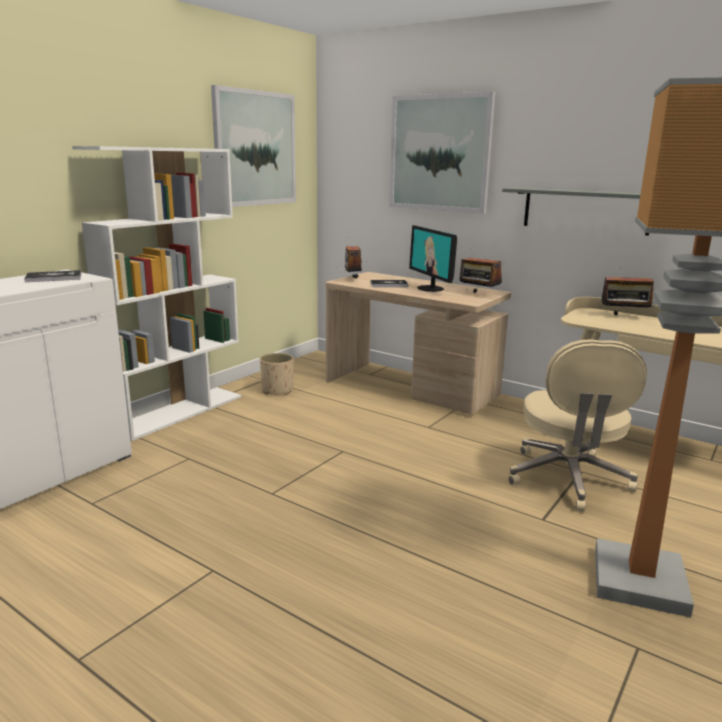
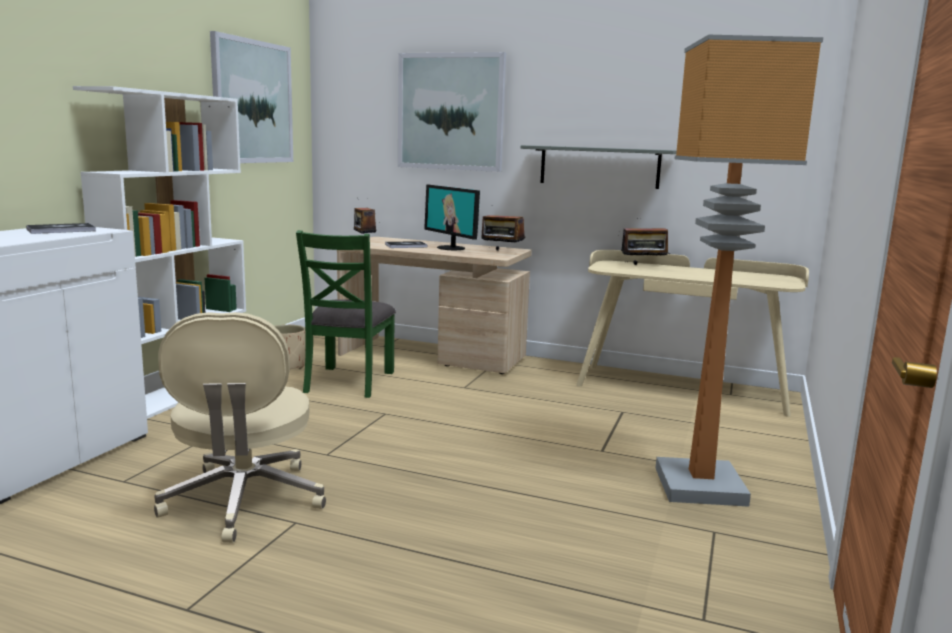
camera: 15 degrees left, 5 degrees down
beige office chair [508,339,647,512] -> beige office chair moved to [154,312,326,543]
none -> green chair [296,230,396,398]

